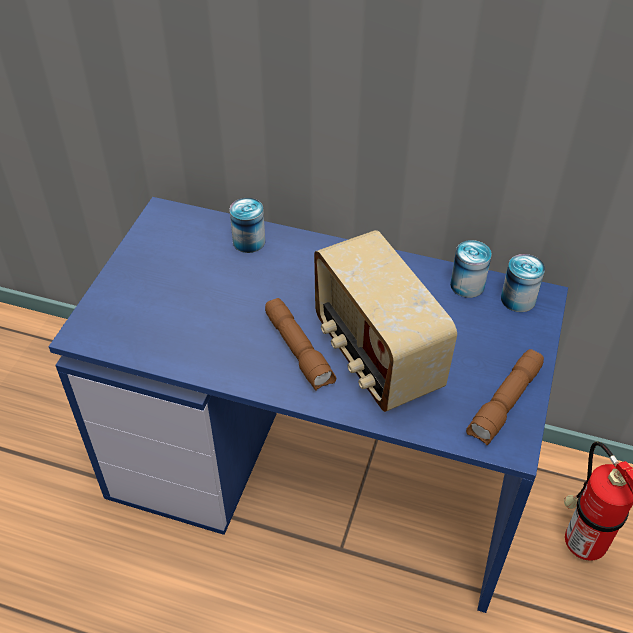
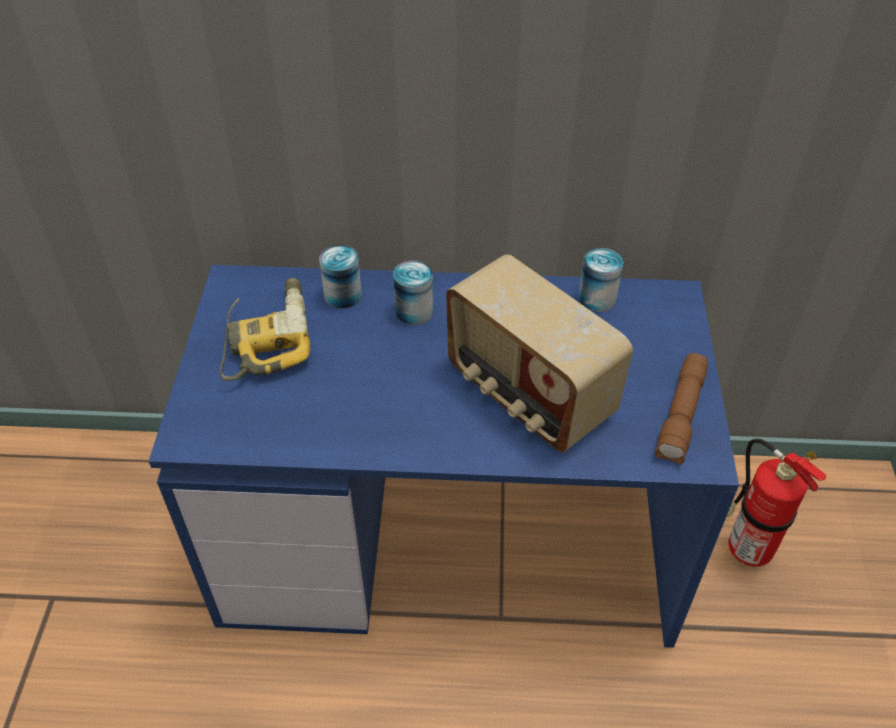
camera: 15 degrees left, 0 degrees up
brown flashlight [265,298,336,391] -> none
can [501,254,545,312] -> can moved to [393,260,434,325]
none -> power drill [220,278,310,381]

